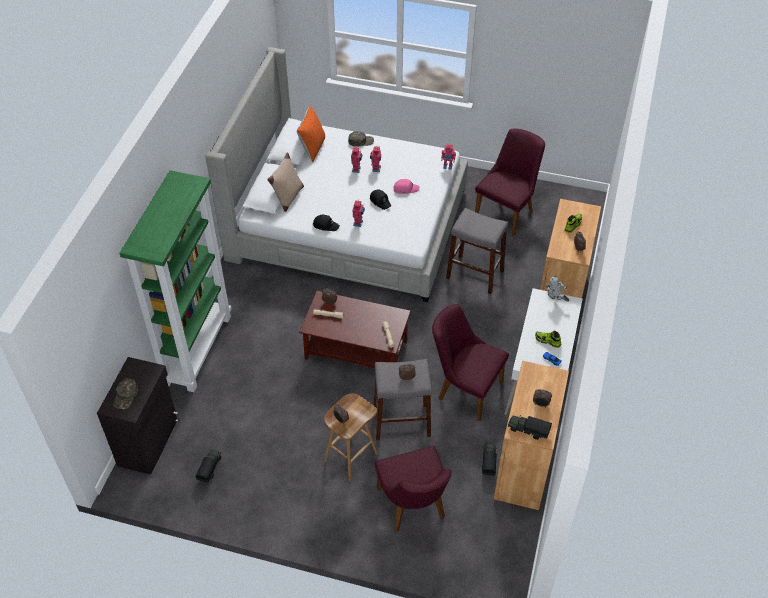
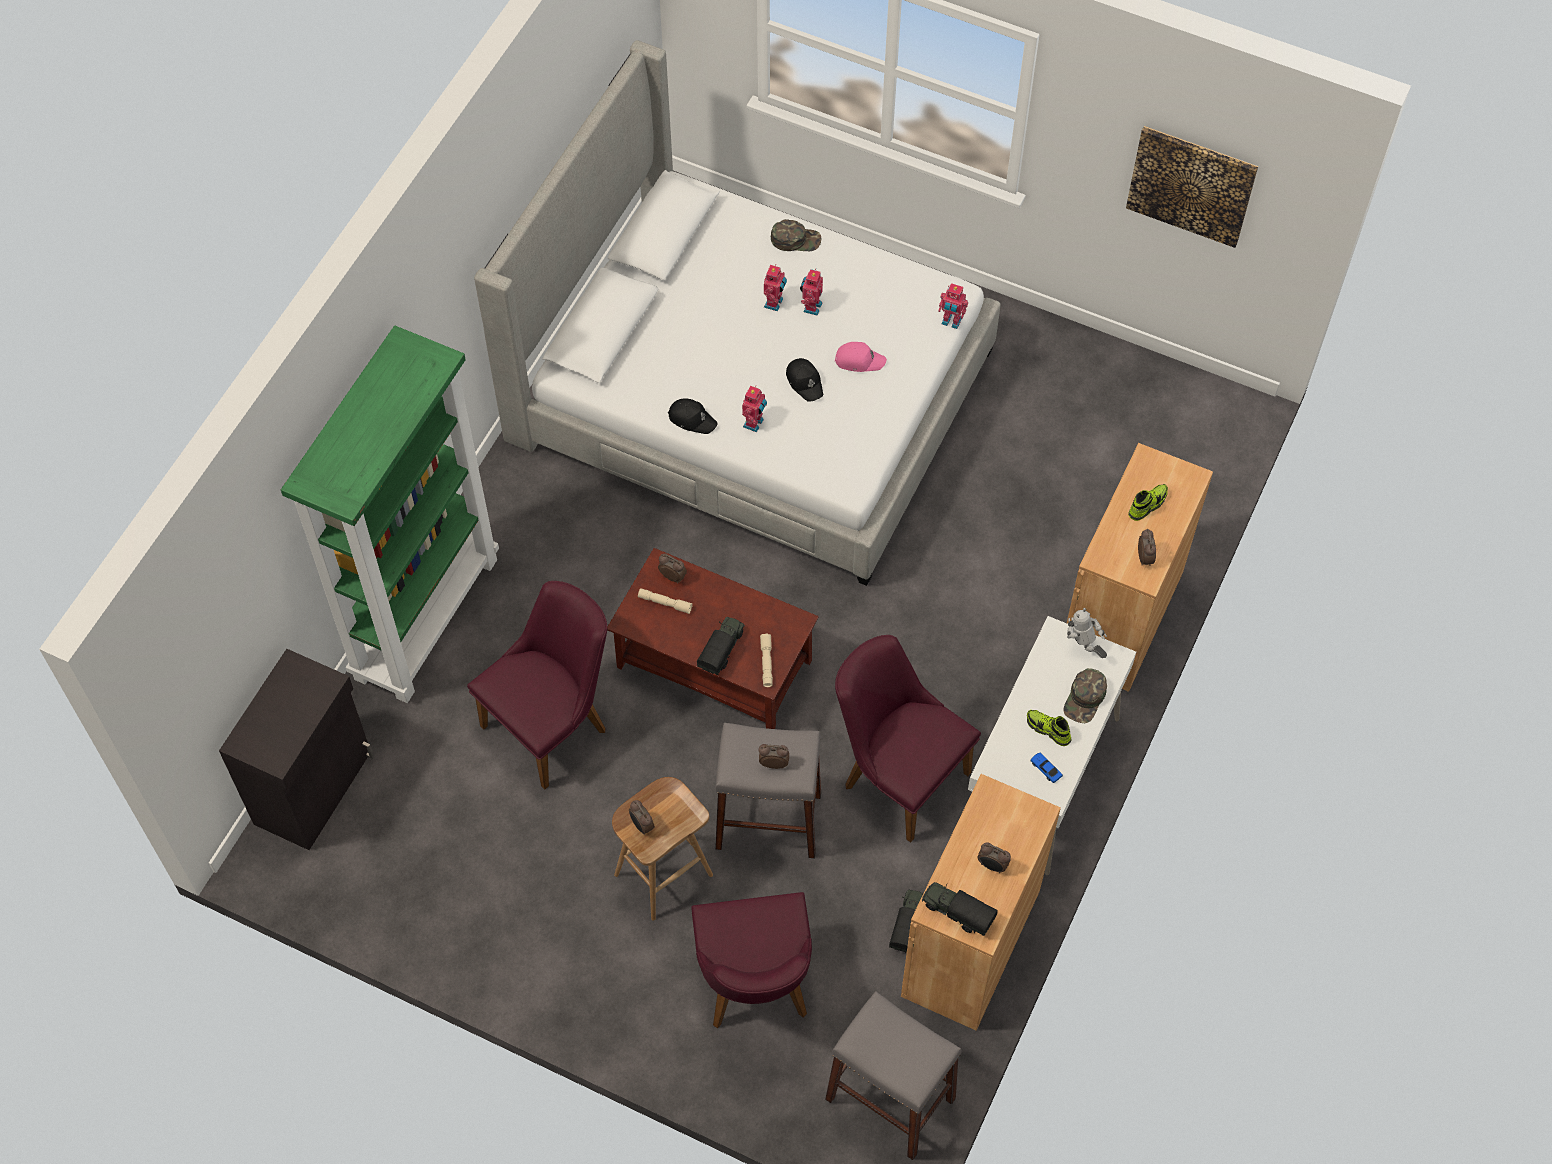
camera: 10 degrees right, 10 degrees up
green cap [113,378,138,409] -> green cap moved to [1063,668,1107,723]
toy truck [196,450,221,482] -> toy truck moved to [697,617,745,675]
beige pillow [267,153,304,212] -> none
orange pillow [297,105,325,162] -> none
grey stool [446,208,508,294] -> grey stool moved to [825,991,962,1160]
purple chair [475,129,545,236] -> purple chair moved to [467,581,607,789]
none -> picture [1126,126,1258,248]

